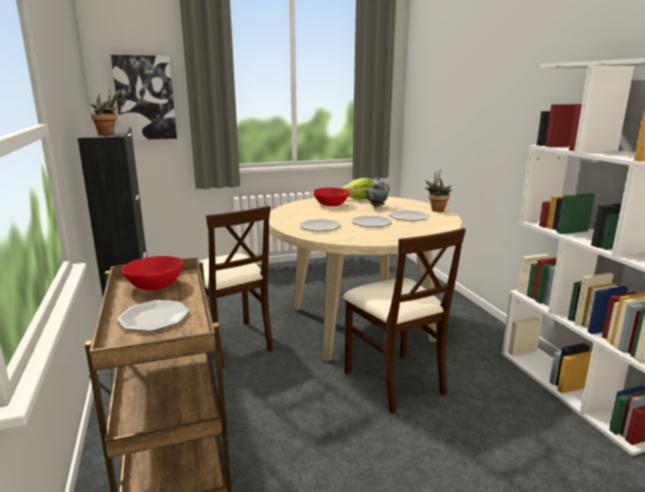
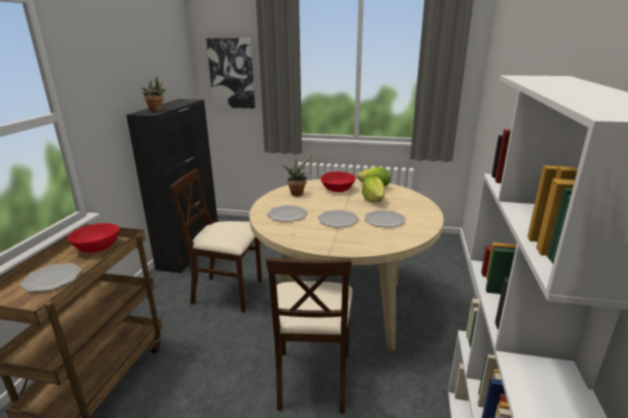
camera: 30 degrees right, 5 degrees up
beige chair [199,206,273,368] -> beige chair turned 105 degrees clockwise [170,169,262,313]
teapot [364,178,390,207] -> lettuce [362,176,385,203]
potted plant [424,169,452,212] -> potted plant moved to [282,155,312,196]

